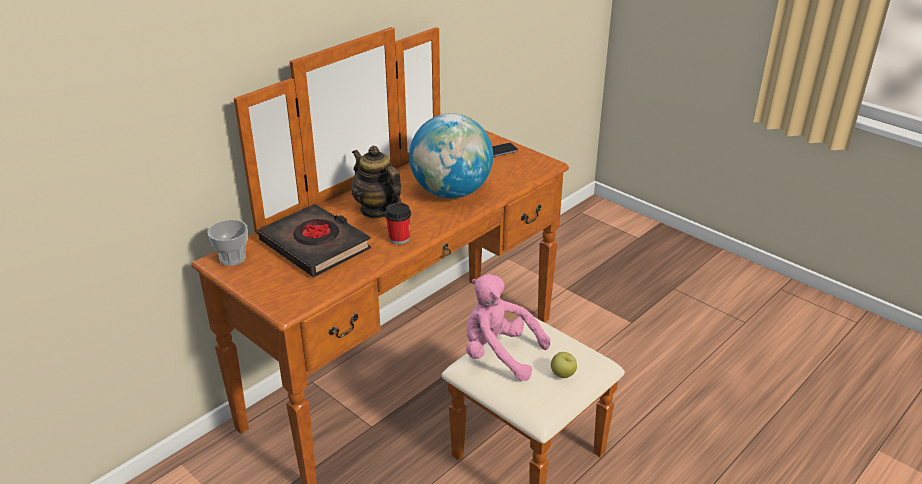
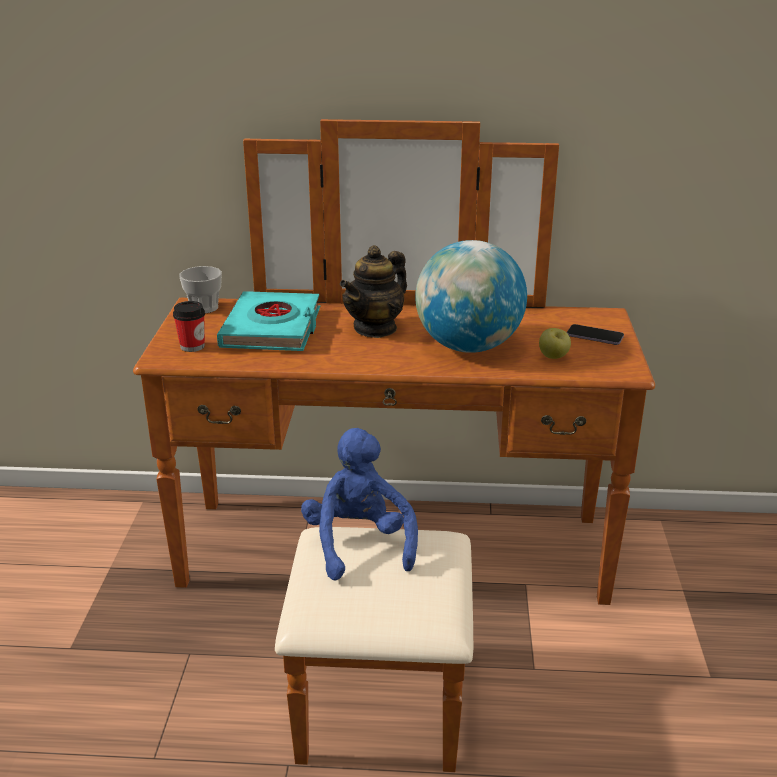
camera: 50 degrees right, 5 degrees down
black book [258,204,371,277] -> turquoise book [217,291,320,351]
teapot [352,146,401,219] -> teapot turned 150 degrees counterclockwise [340,245,407,338]
cup [385,203,411,245] -> cup moved to [173,301,205,352]
pink plush toy [466,274,550,381] -> blue plush toy [301,428,418,580]
apple [551,352,577,378] -> apple moved to [539,328,571,359]

